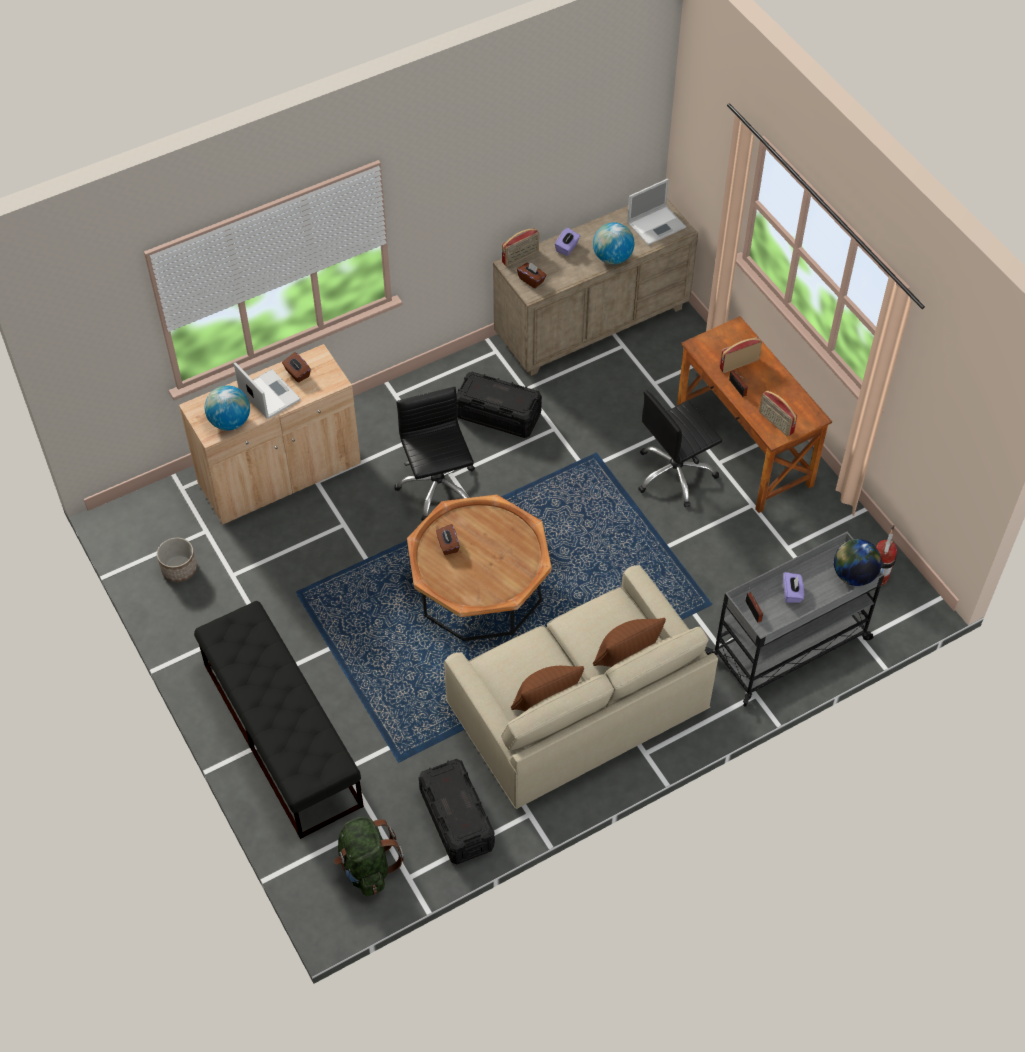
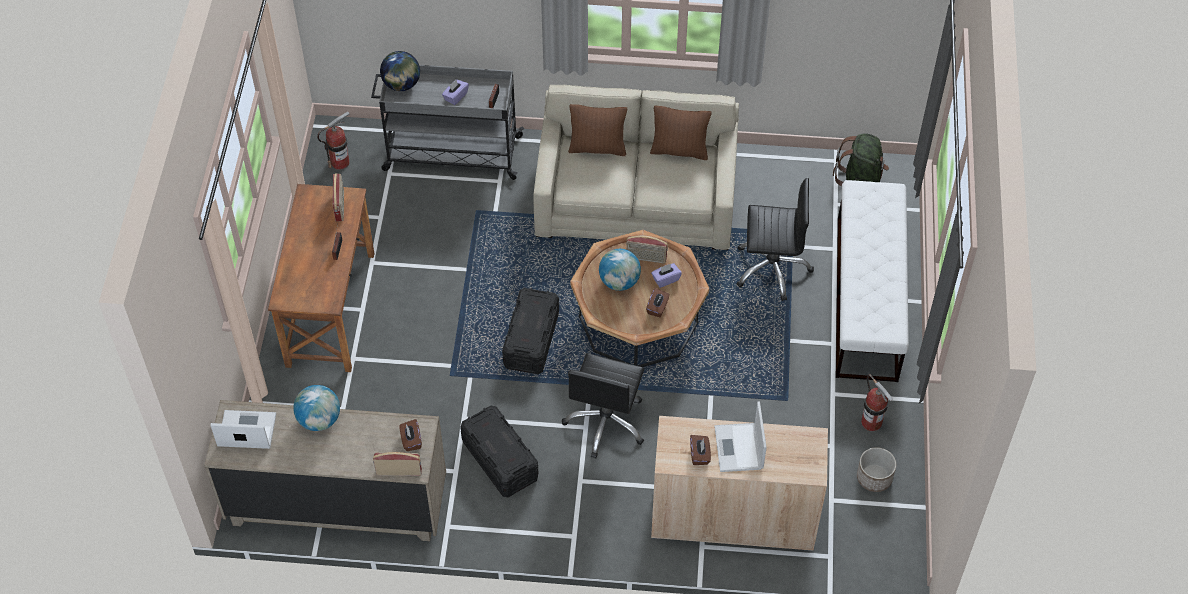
camera: 145 degrees left, 0 degrees up
black bench [194,601,364,839] -> white bench [836,180,909,382]
globe [205,385,250,431] -> globe moved to [599,249,641,291]
black storage box [419,759,495,865] -> black storage box moved to [502,288,559,374]
purple tissue box [555,228,580,256] -> purple tissue box moved to [651,263,682,288]
black office chair [638,390,722,507] -> black office chair moved to [737,178,814,301]
radio [719,337,762,373] -> radio moved to [626,236,668,264]
none -> fire extinguisher [861,374,893,431]

